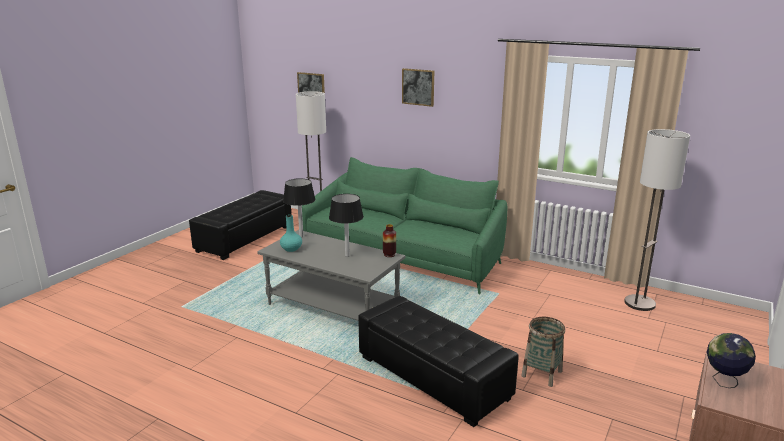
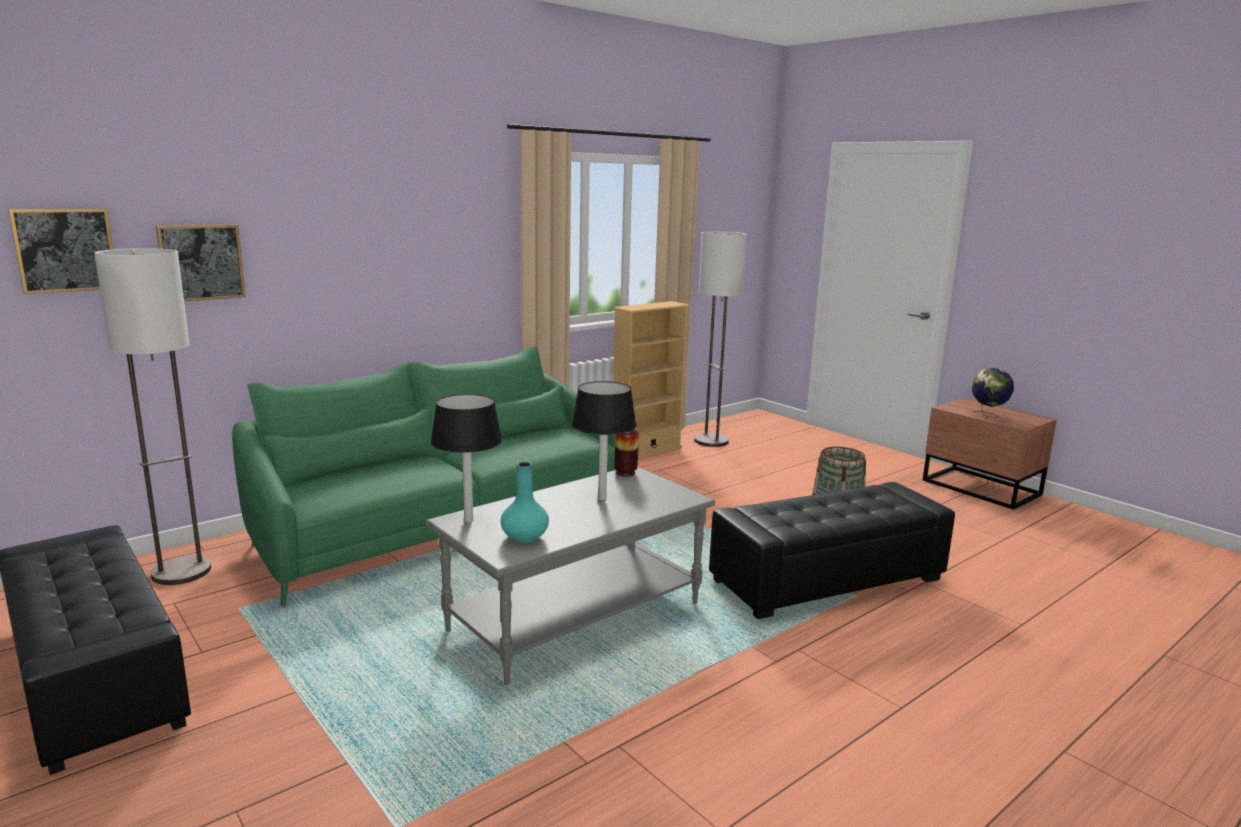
camera: 70 degrees left, 5 degrees down
picture [402,68,434,107] -> picture moved to [156,225,246,301]
none -> beige bookcase [613,301,689,459]

